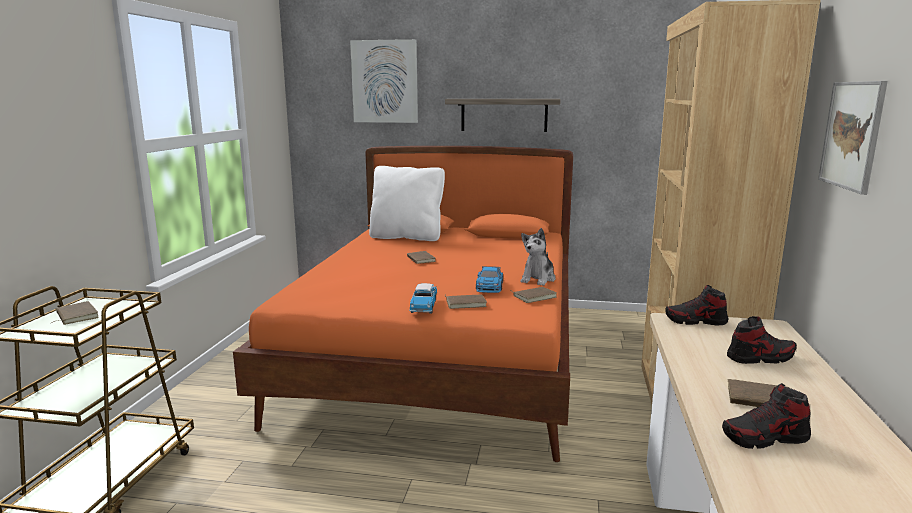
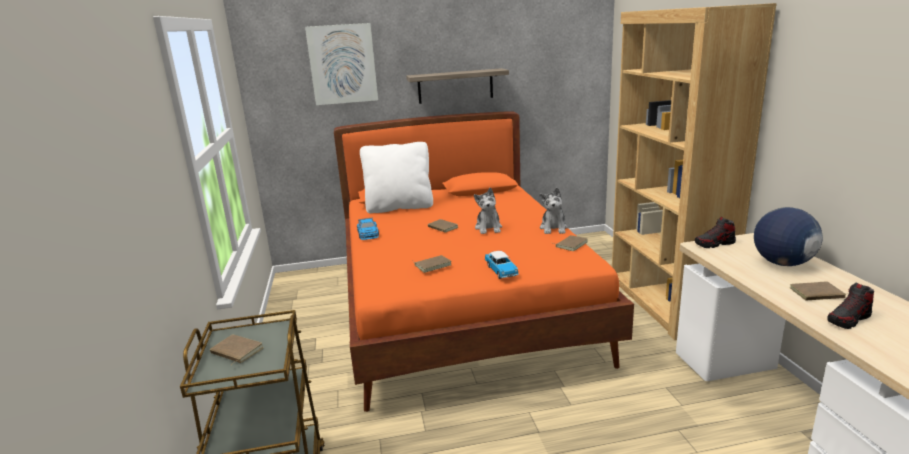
camera: 20 degrees left, 5 degrees up
brown book [445,294,487,309] -> brown book moved to [412,255,451,273]
toy car [476,266,503,293] -> toy car moved to [357,218,379,240]
shoe [727,316,797,364] -> globe [754,207,823,266]
picture [818,81,888,195] -> none
none -> plush toy [474,188,502,234]

